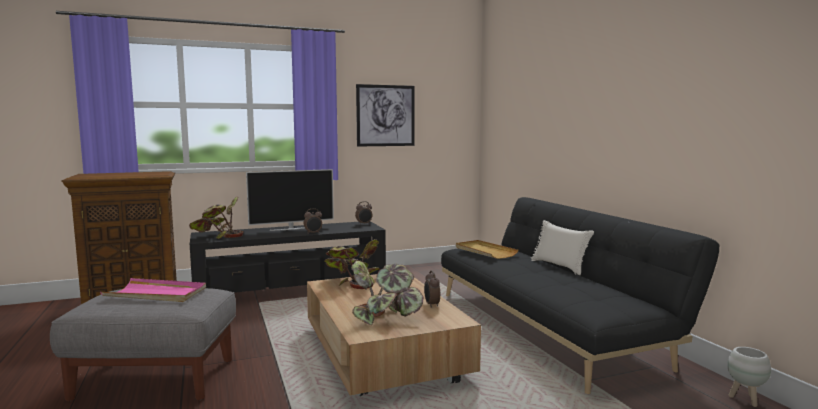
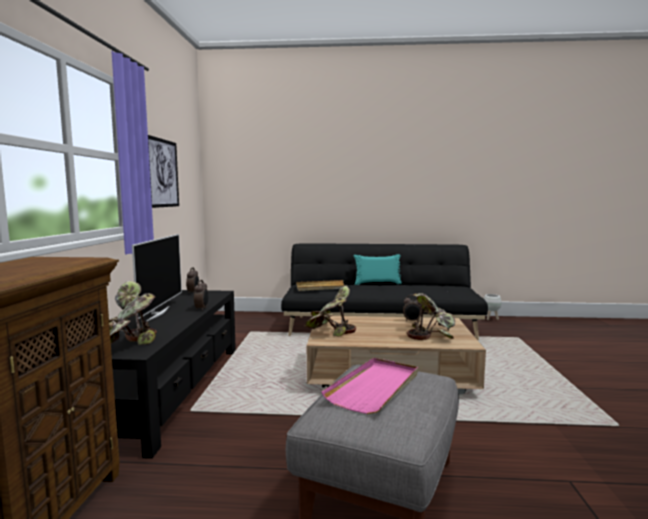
camera: 65 degrees left, 0 degrees up
white pillow [531,220,594,275] -> turquoise pillow [354,254,402,285]

